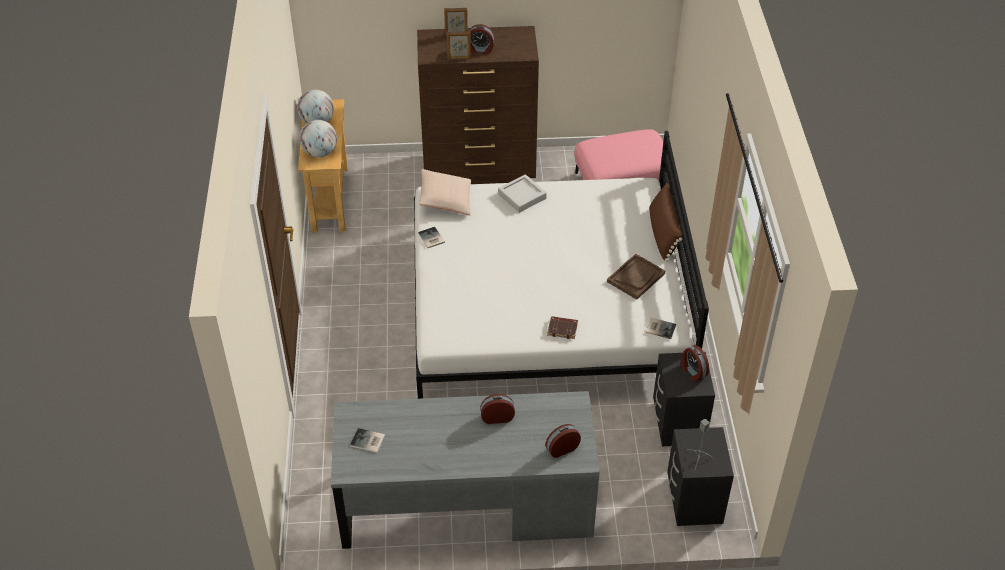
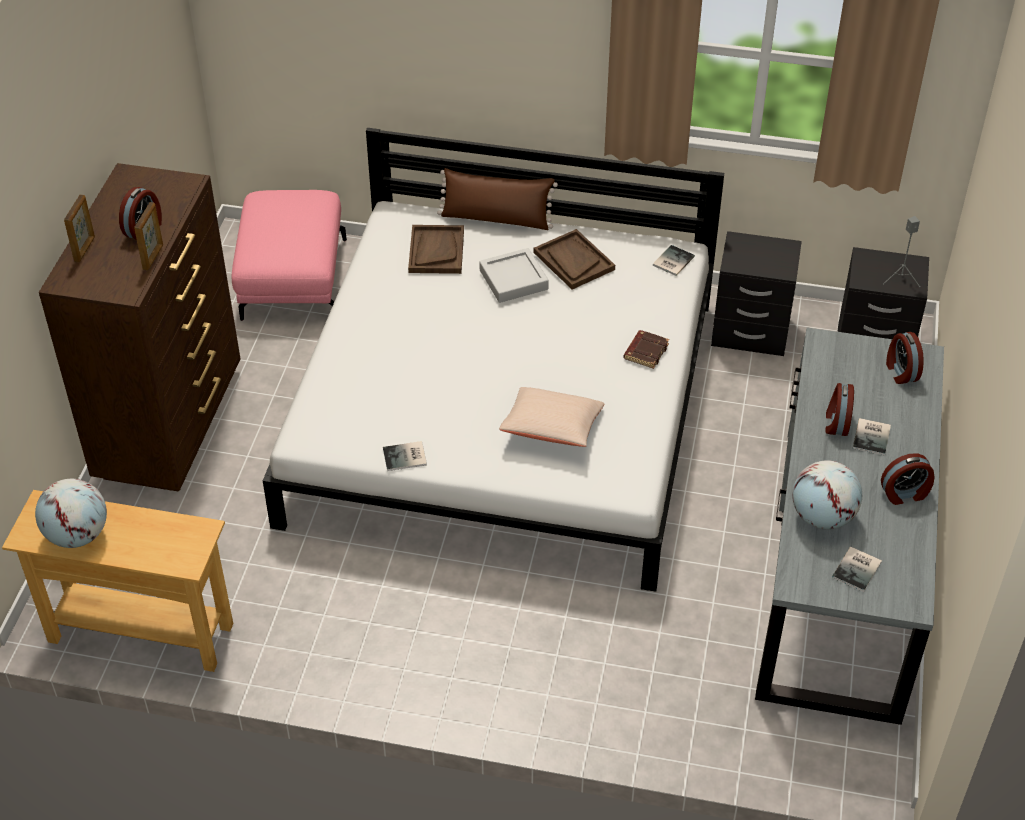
camera: 75 degrees left, 0 degrees up
globe [299,120,337,157] -> globe moved to [792,460,862,530]
beige pillow [419,169,471,215] -> beige pillow moved to [499,387,605,447]
grey tray [498,174,547,213] -> grey tray moved to [479,248,549,303]
alarm clock [681,345,709,381] -> alarm clock moved to [881,453,935,505]
none -> brown tray [408,225,464,274]
none -> book [853,418,891,456]

